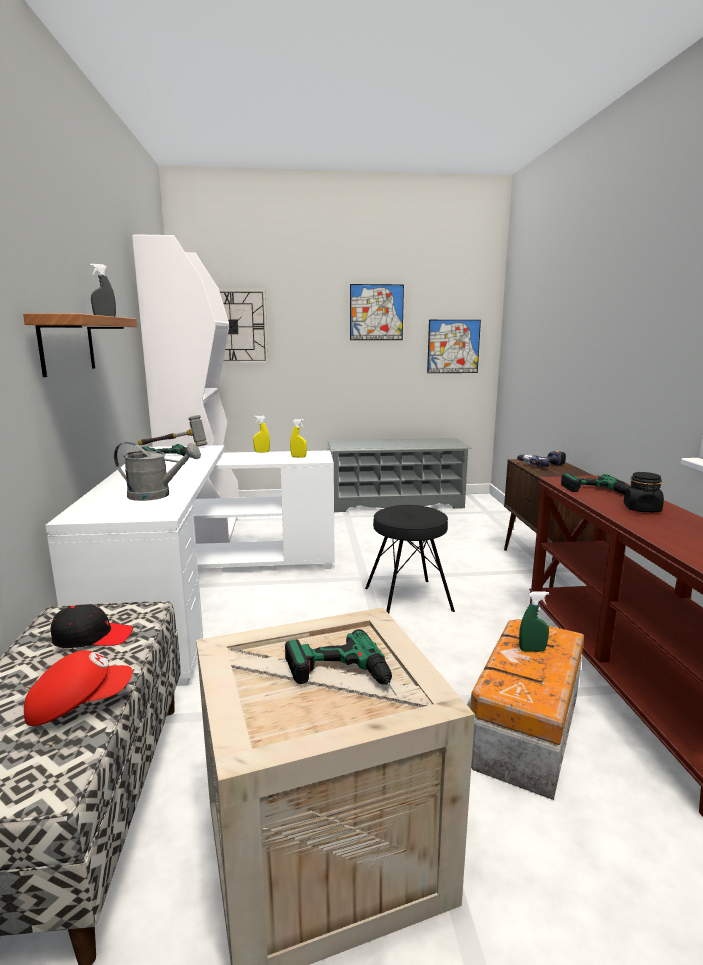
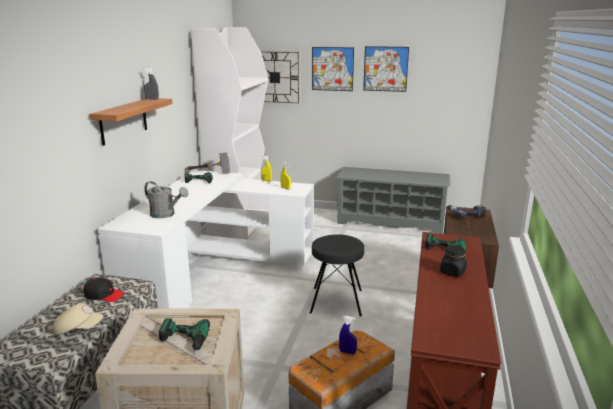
camera: 20 degrees right, 5 degrees up
red cap [24,650,133,726] -> beige cap [53,303,103,335]
picture [427,320,481,373] -> picture moved to [312,47,354,91]
green spray bottle [519,591,549,652] -> blue spray bottle [339,316,357,354]

